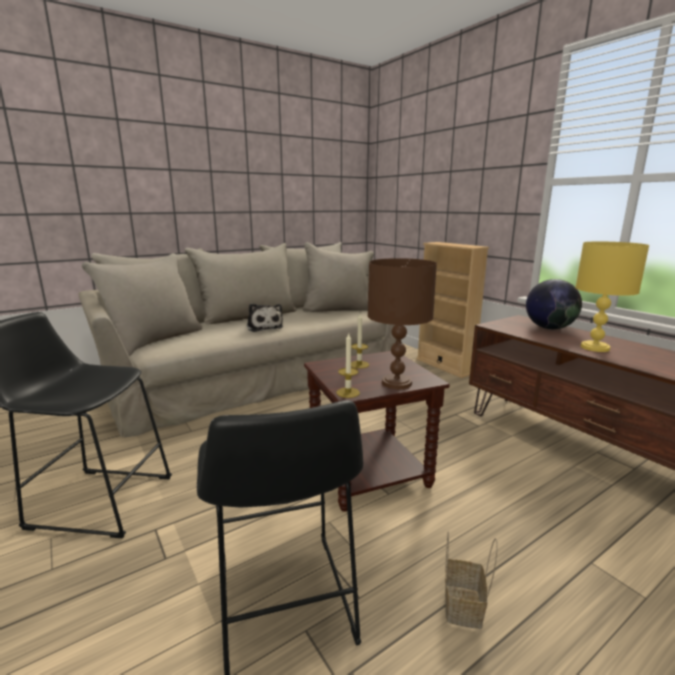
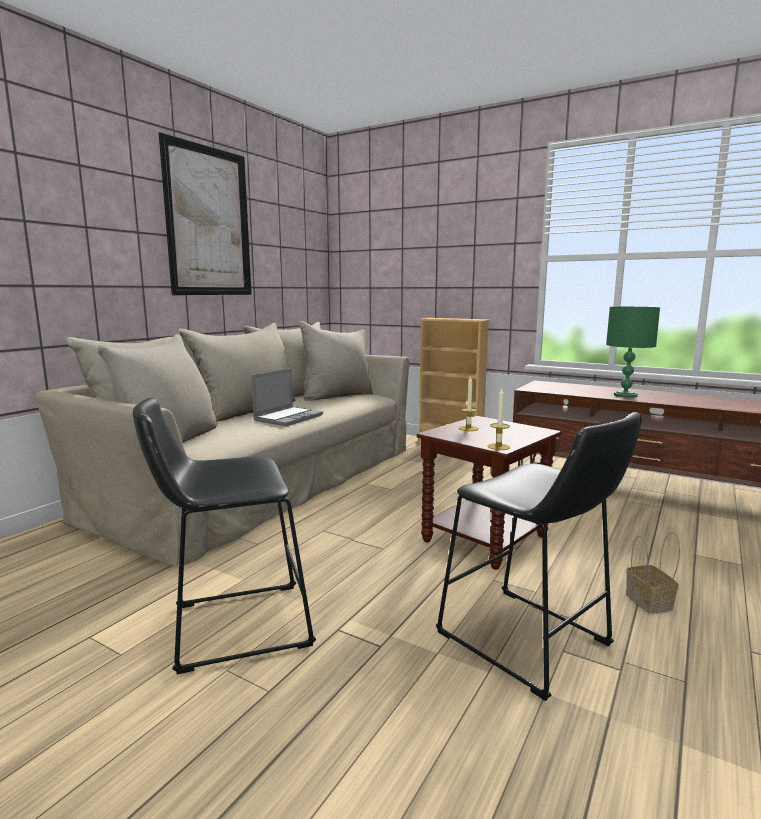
camera: 25 degrees left, 5 degrees down
plush toy [247,303,283,332] -> laptop [251,368,323,426]
brown table lamp [368,258,437,389] -> none
globe [526,279,582,329] -> none
yellow table lamp [575,241,649,352] -> green table lamp [606,307,660,398]
none -> picture [158,132,252,295]

